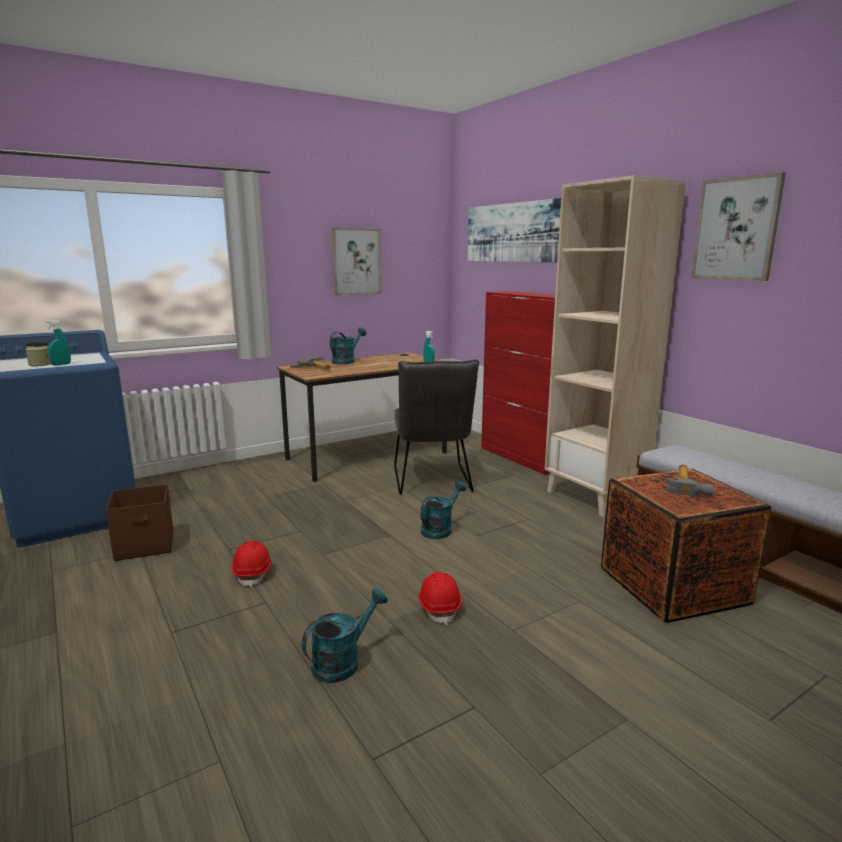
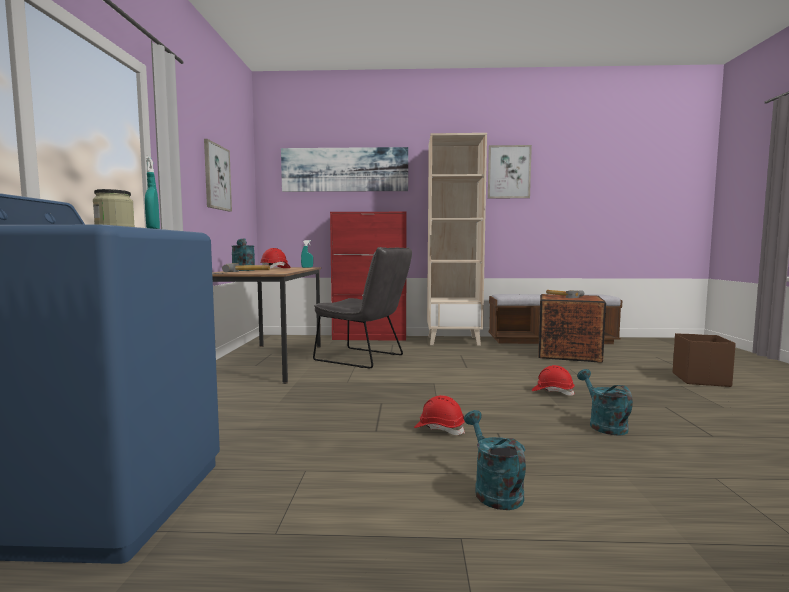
camera: 55 degrees left, 10 degrees down
brown storage box [106,484,173,561] -> brown storage box moved to [673,333,736,387]
turquoise watering can [420,481,466,539] -> turquoise watering can moved to [464,410,526,510]
none -> red hard hat [260,248,291,269]

